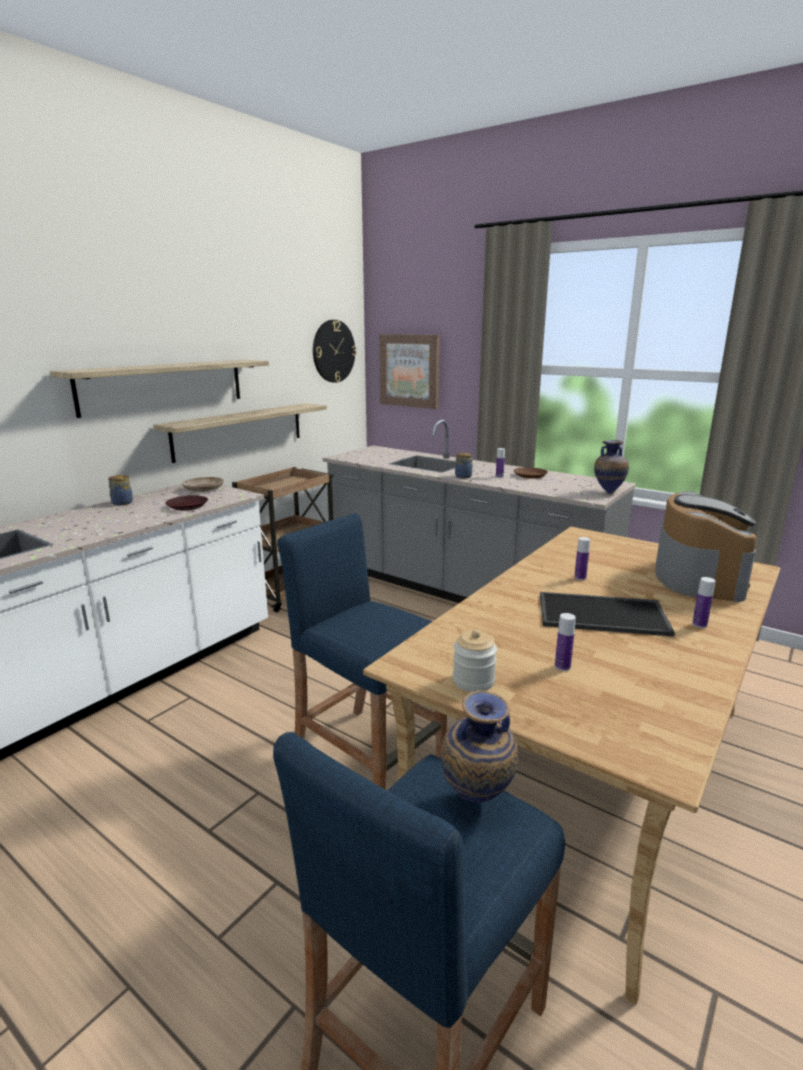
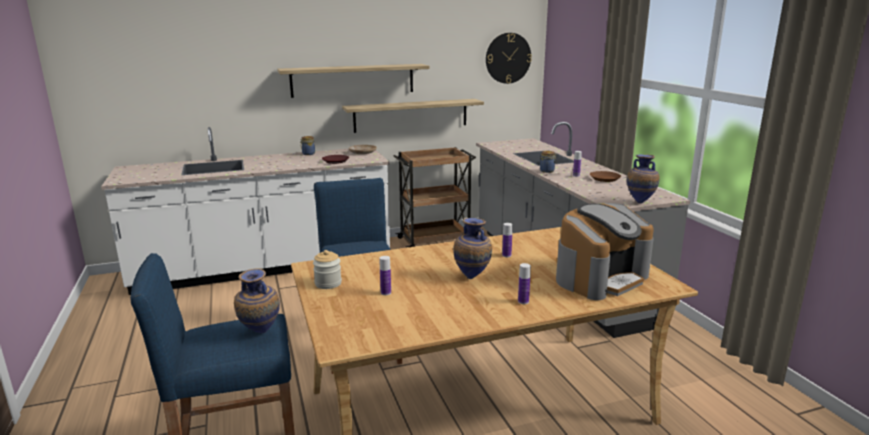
camera: 35 degrees right, 0 degrees up
picture [379,334,440,409] -> none
tray [540,592,675,637] -> vase [453,218,492,279]

